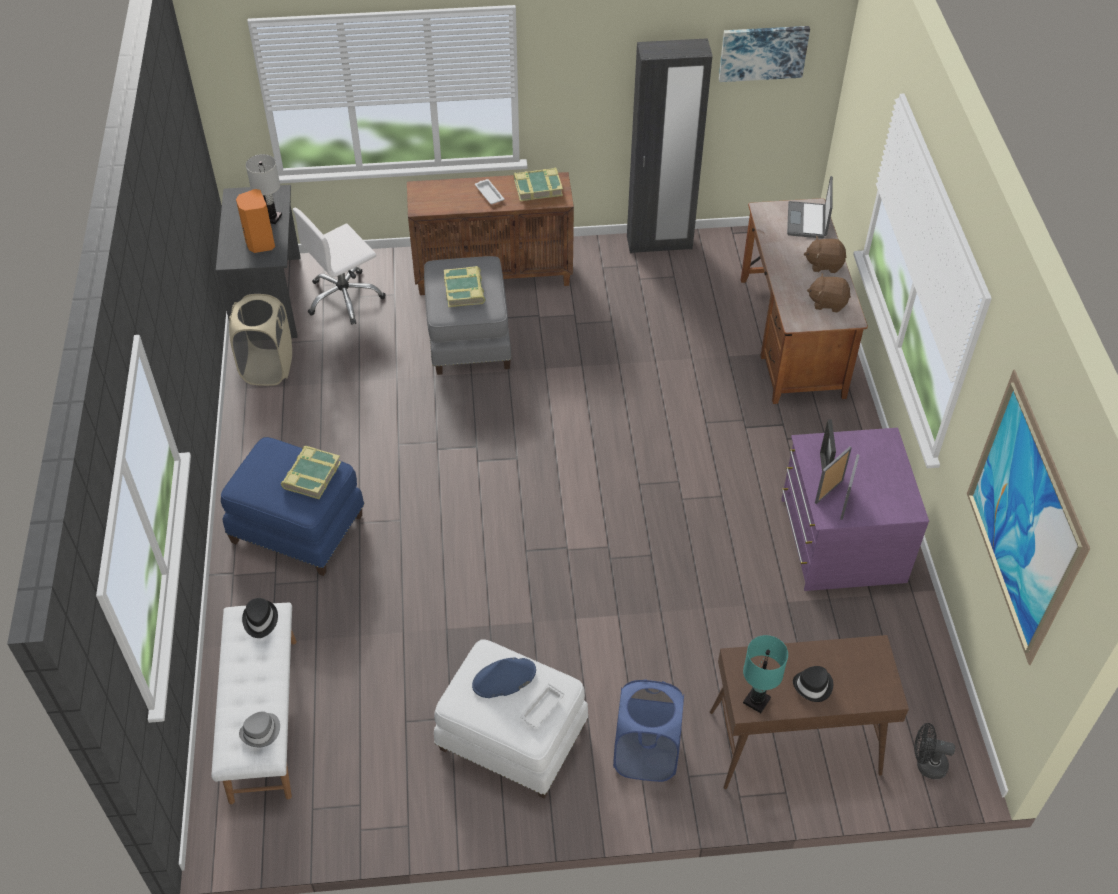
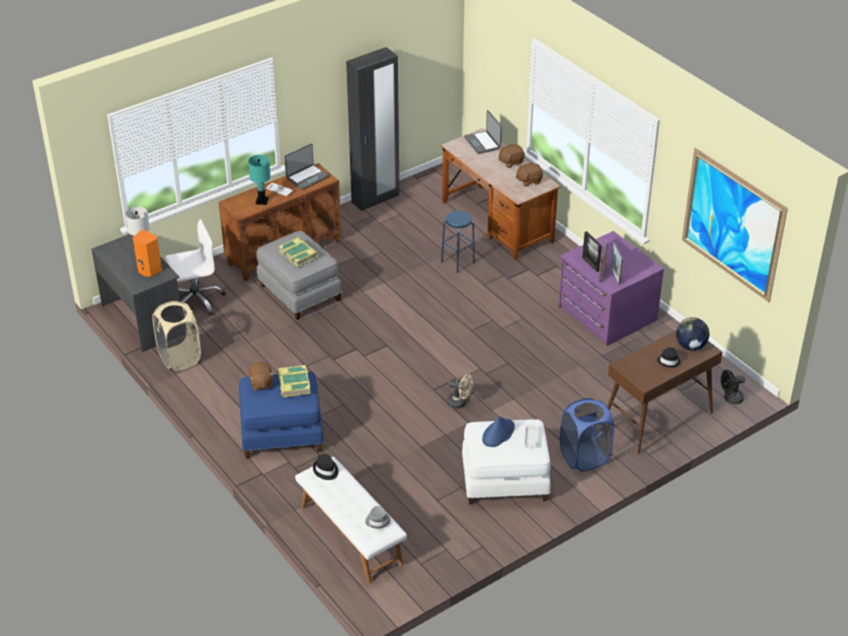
camera: 30 degrees left, 10 degrees down
white office chair [293,208,386,325] -> white office chair turned 135 degrees counterclockwise [165,219,226,316]
book [514,168,563,201] -> laptop [285,143,329,190]
picture [719,26,810,82] -> none
turquoise table lamp [743,635,788,713] -> turquoise table lamp moved to [248,155,271,205]
none -> brown plush toy [249,362,274,391]
none -> blue stool [441,211,475,273]
none -> beige fan [447,374,473,408]
none -> globe [676,317,709,351]

